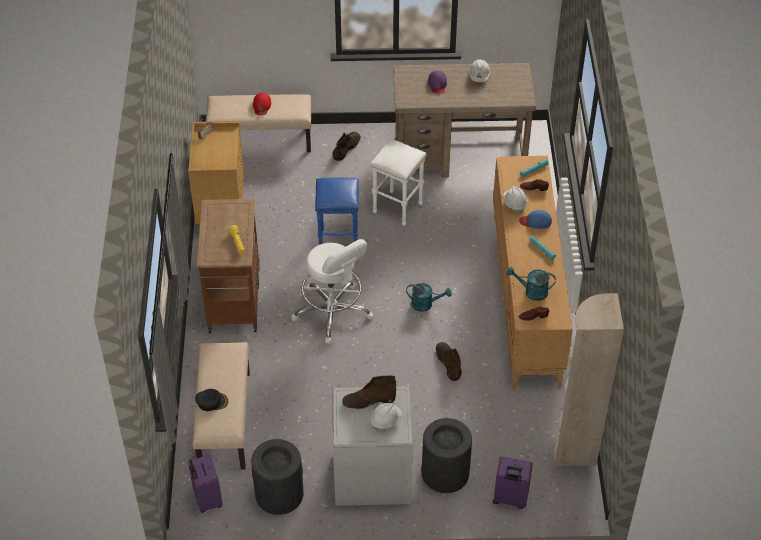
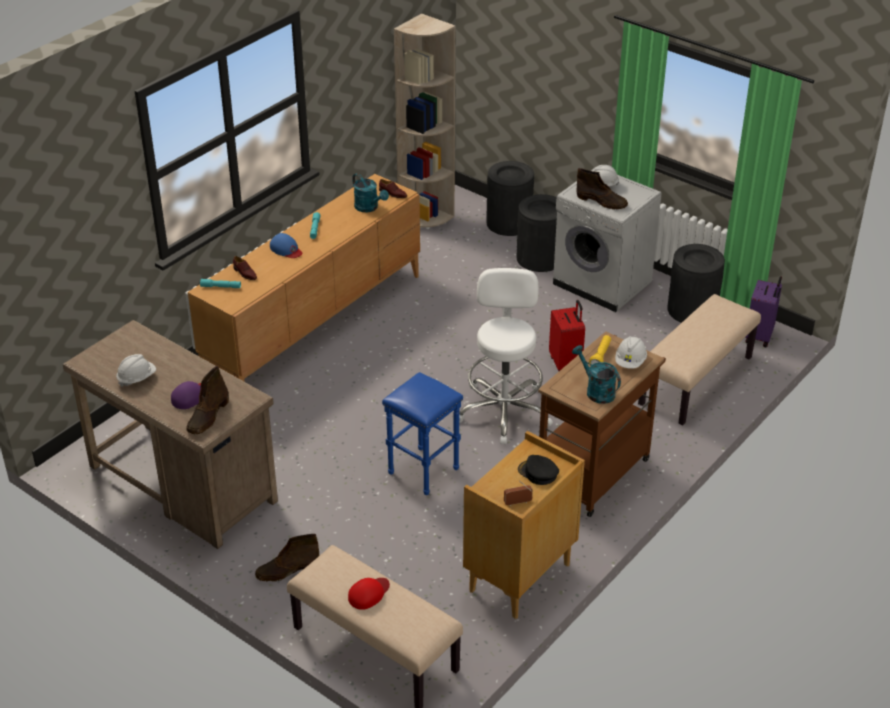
camera: 140 degrees left, 10 degrees down
black cap [195,389,228,411] -> black cap moved to [518,455,559,485]
white stool [370,139,427,226] -> none
turquoise watering can [406,283,452,312] -> turquoise watering can moved to [572,345,621,404]
brown boot [436,342,462,381] -> brown boot moved to [186,366,229,434]
purple suitcase [493,456,533,509] -> black trash can [486,161,534,236]
white hard hat [503,186,528,213] -> white hard hat moved to [615,336,647,369]
none -> red suitcase [549,300,585,372]

